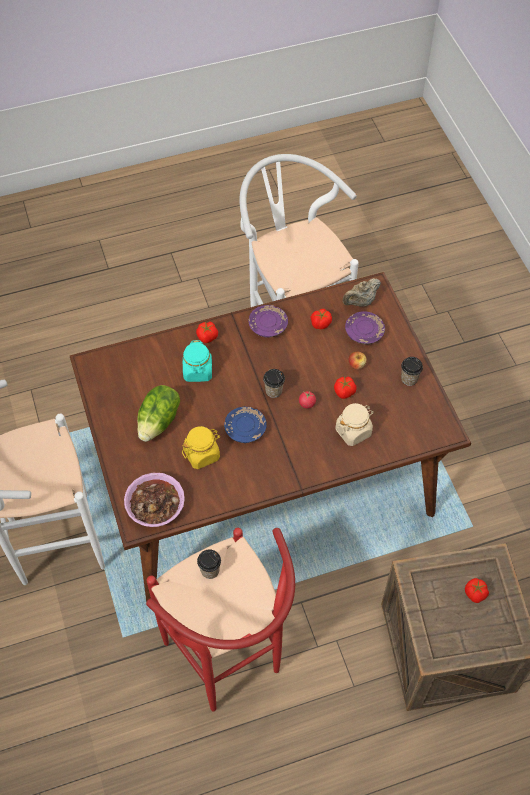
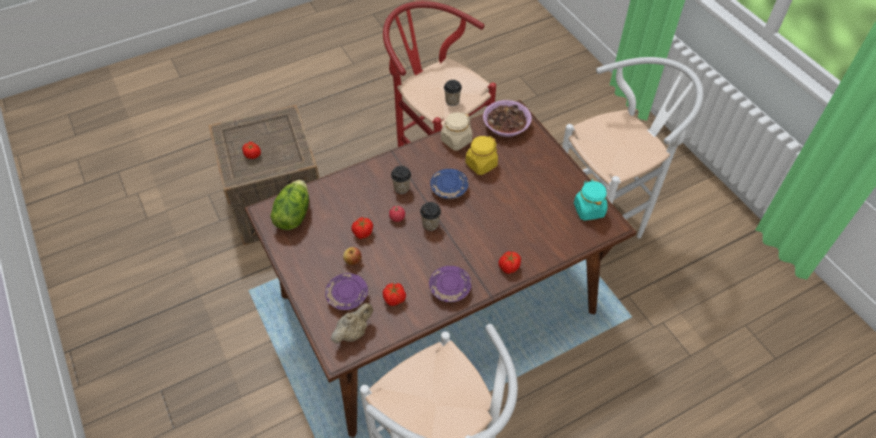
camera: 170 degrees right, 5 degrees down
lettuce [137,385,180,442] -> lettuce moved to [270,180,309,230]
turquoise jar [183,340,212,382] -> turquoise jar moved to [574,180,608,221]
beige jar [335,403,374,446] -> beige jar moved to [441,112,472,151]
cup [401,357,423,386] -> cup moved to [391,166,411,194]

